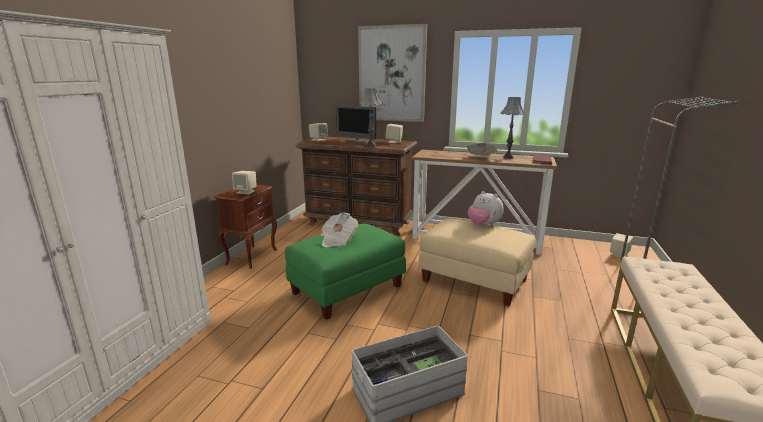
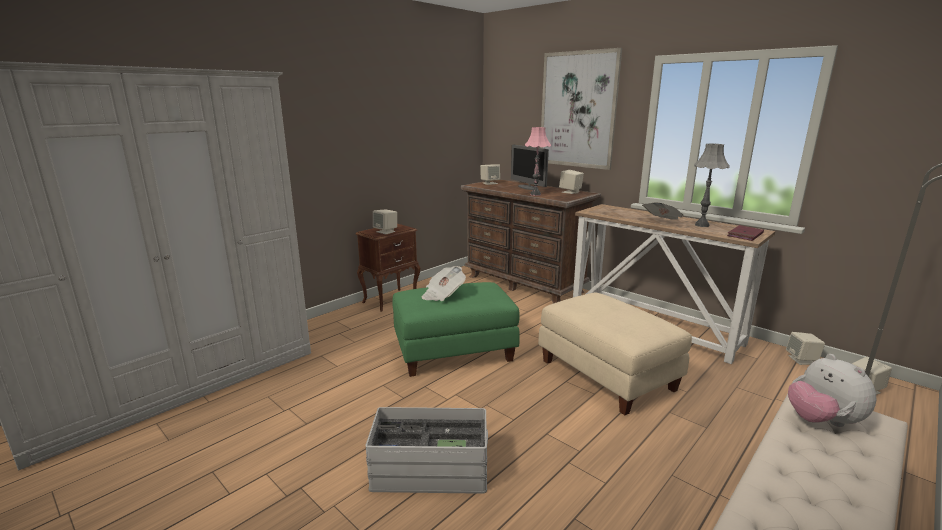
camera: 25 degrees right, 0 degrees up
grey table lamp [359,88,382,147] -> pink table lamp [525,127,551,196]
plush toy [468,191,504,226] -> plush toy moved to [788,354,877,427]
none -> beige speaker [786,332,825,365]

